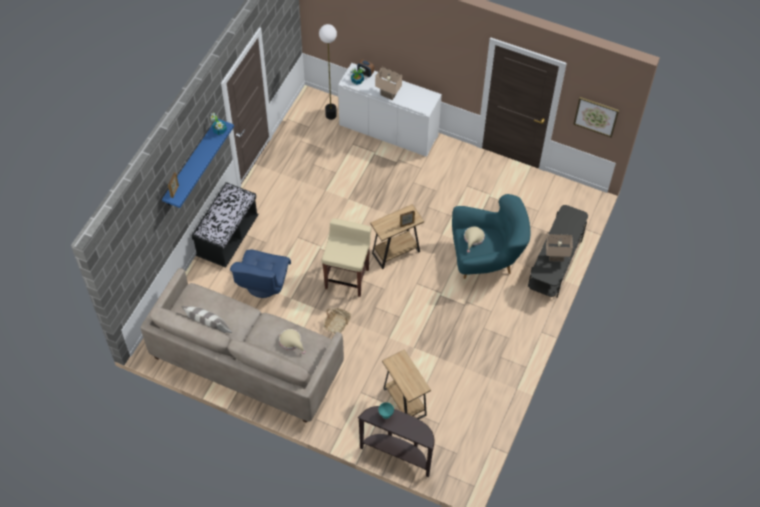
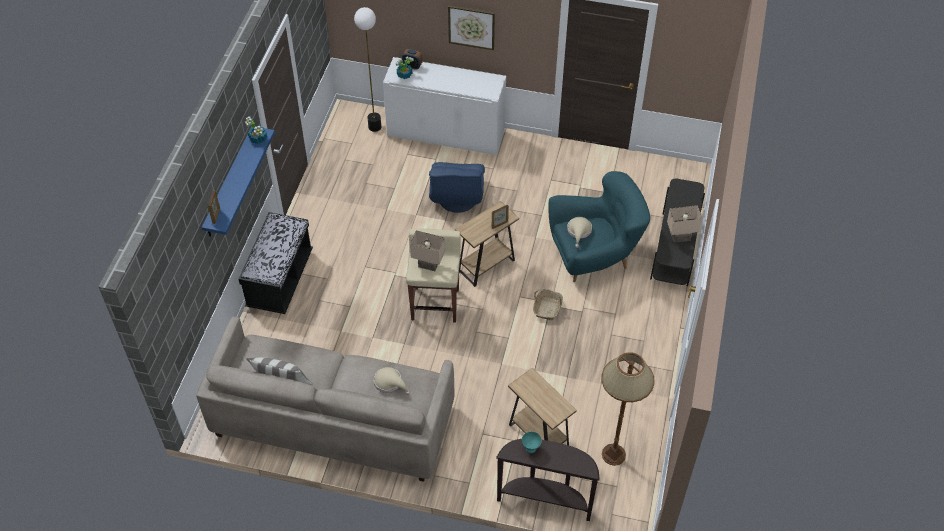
camera: 10 degrees left, 5 degrees down
blue armchair [230,250,291,298] -> blue armchair moved to [429,162,485,213]
basket [324,308,351,334] -> basket moved to [533,288,563,321]
beige table lamp [375,67,402,100] -> beige table lamp moved to [410,230,445,271]
picture [573,97,619,138] -> picture moved to [448,5,495,50]
none -> brown floor lamp [601,352,655,466]

